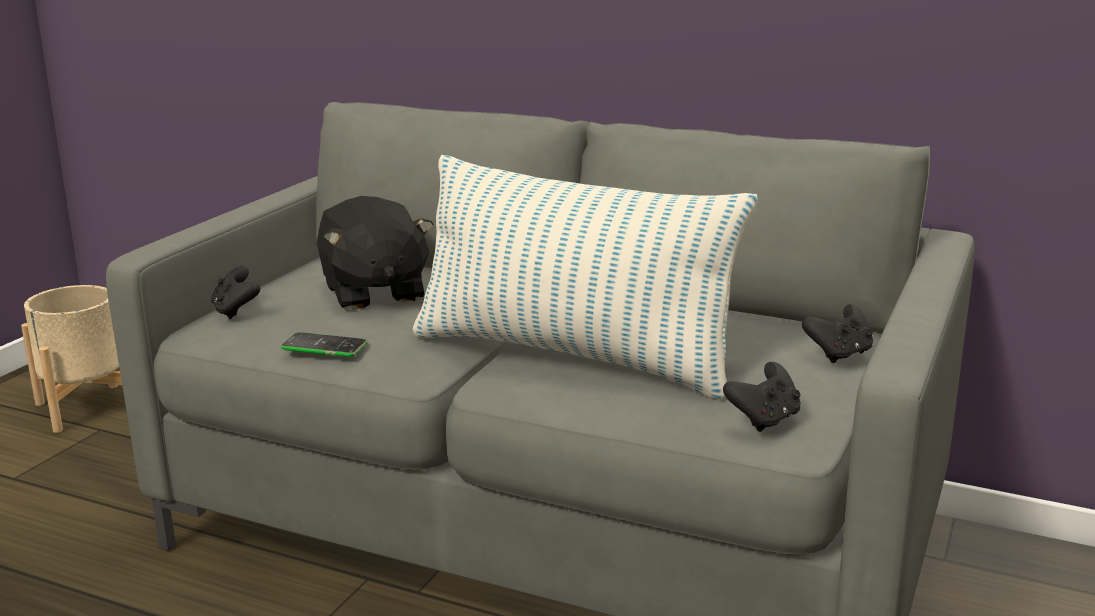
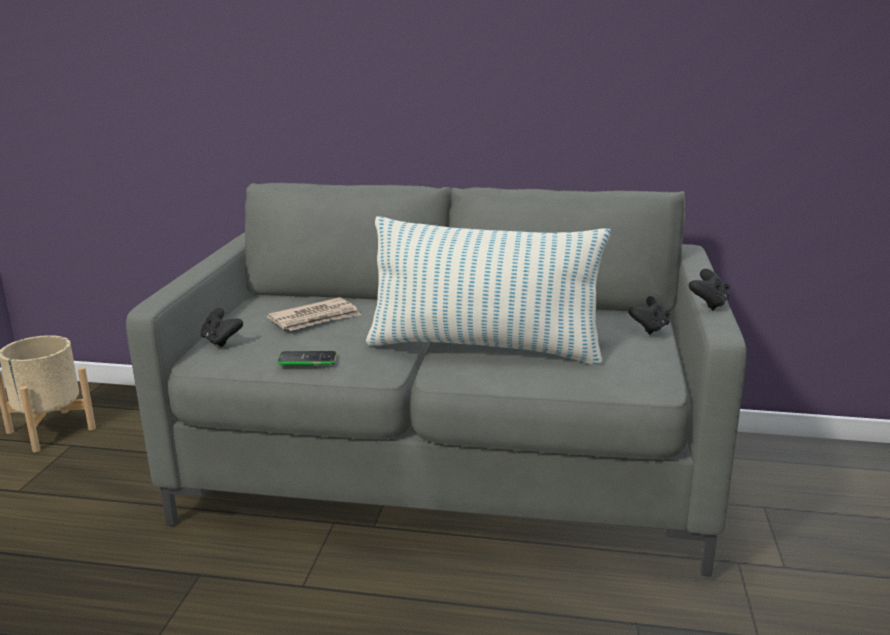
camera: 15 degrees left, 0 degrees up
black plush toy [317,196,434,310] -> newspaper [266,297,361,331]
black game controller [723,362,801,432] -> black game controller moved to [689,269,730,311]

